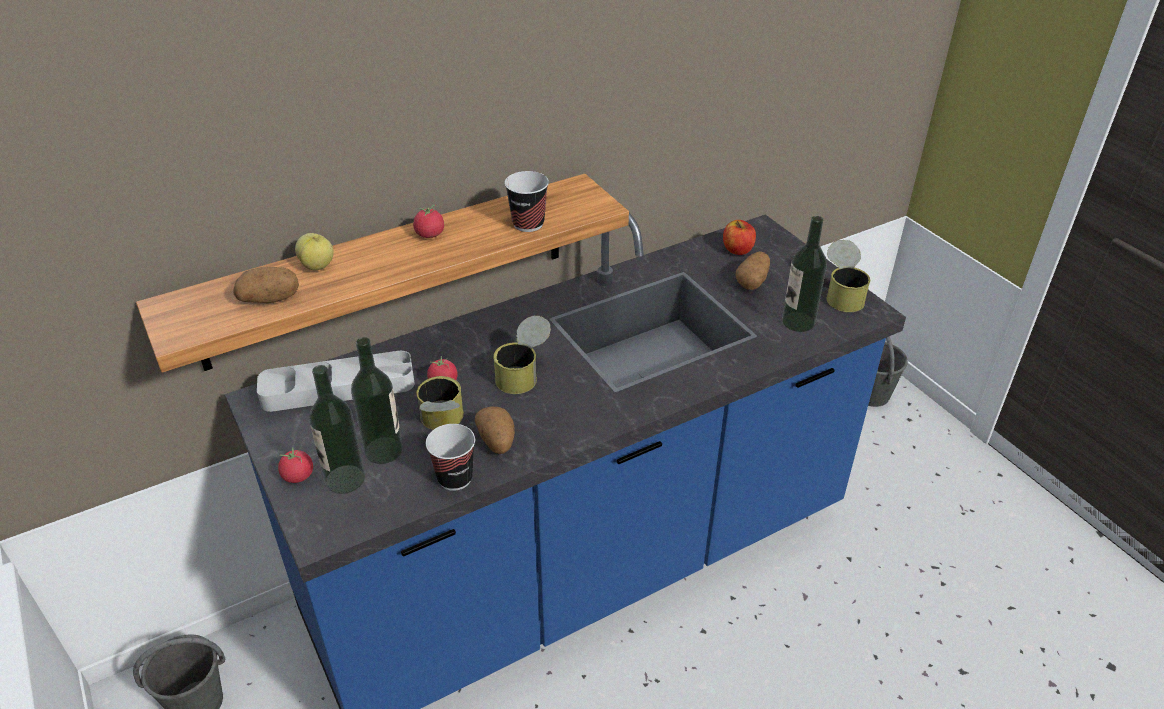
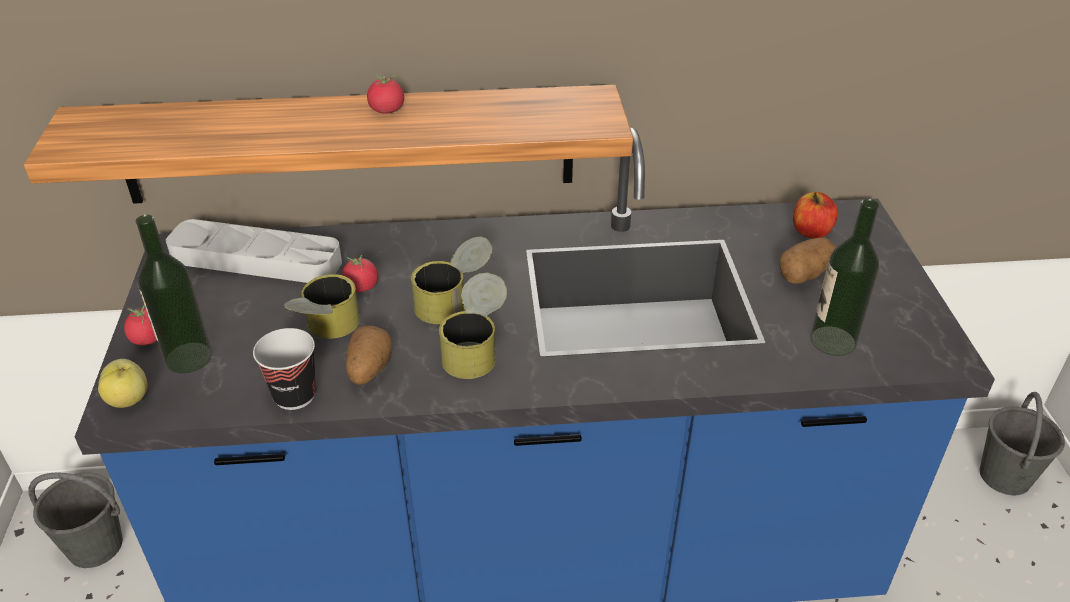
camera: 25 degrees right, 0 degrees up
potato [233,267,299,303] -> none
apple [295,233,334,270] -> apple moved to [98,359,147,408]
bottle [351,337,403,464] -> none
cup [505,171,549,232] -> none
can [826,240,870,312] -> can moved to [439,273,507,379]

